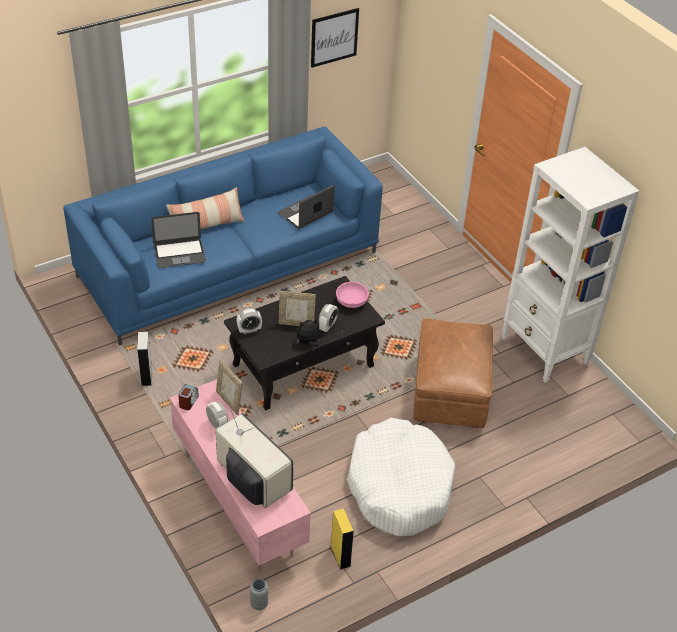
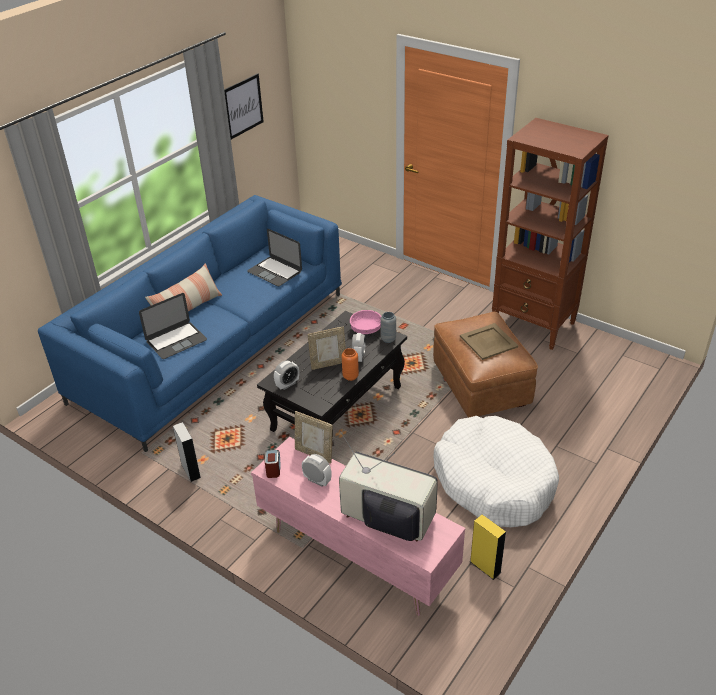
camera: 20 degrees left, 5 degrees down
grey vase [250,579,268,610] -> grey vase moved to [381,312,396,343]
laptop [278,185,335,229] -> laptop turned 75 degrees counterclockwise [247,229,302,286]
plush toy [297,318,320,347] -> orange vase [342,348,359,381]
white bookcase [502,147,639,383] -> brown bookcase [492,118,609,350]
none -> beige tray [460,323,518,360]

